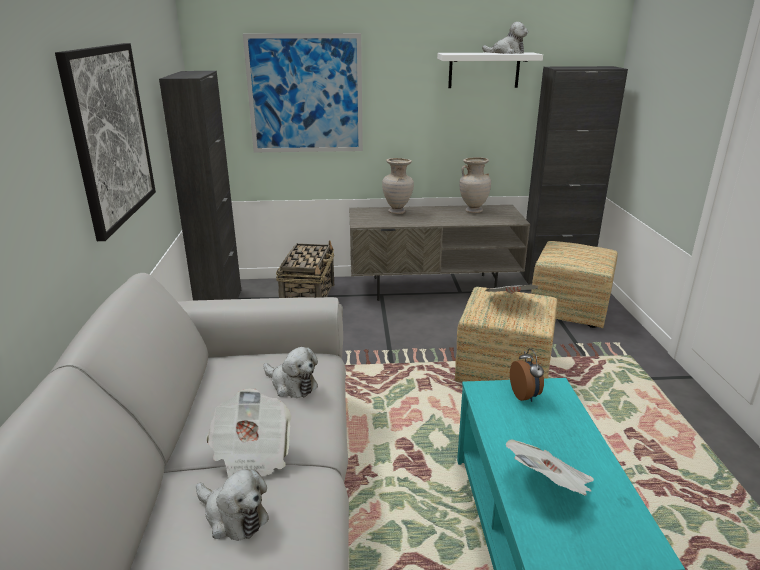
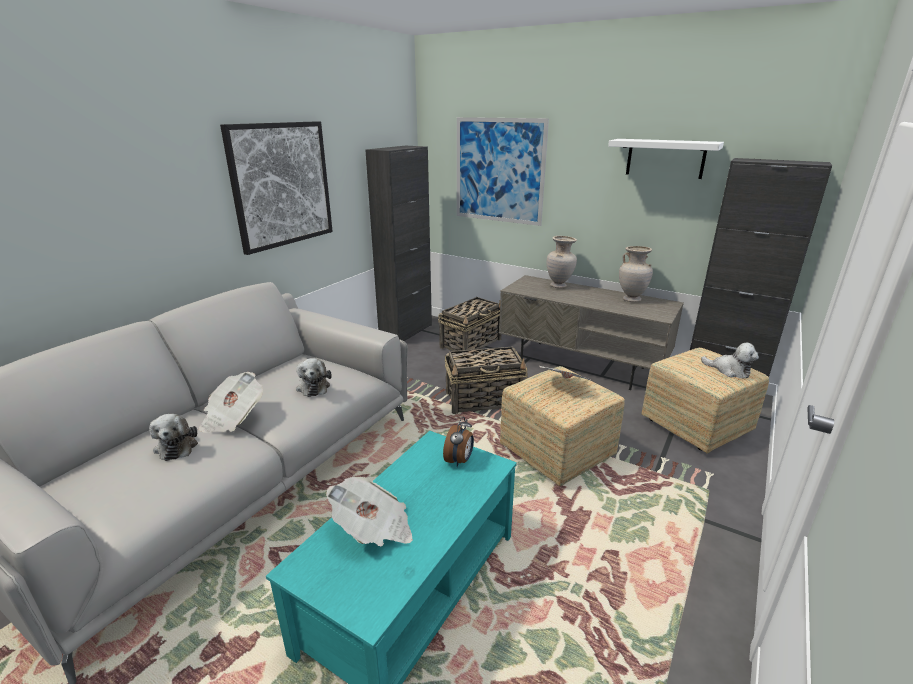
camera: 35 degrees right, 0 degrees up
plush toy [482,22,528,54] -> plush toy moved to [701,342,759,379]
none -> basket [445,347,528,414]

